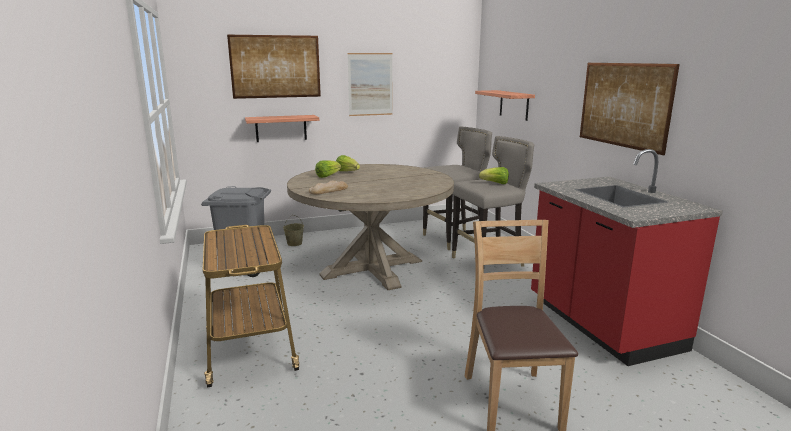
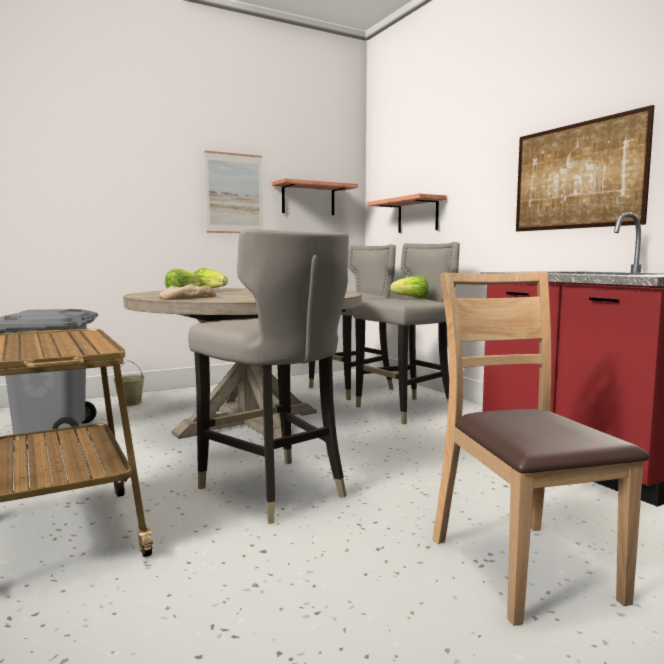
camera: 10 degrees left, 10 degrees down
picture [227,35,321,99] -> none
shelf [245,115,319,142] -> shelf moved to [272,178,358,215]
none -> grey stool [188,229,349,524]

